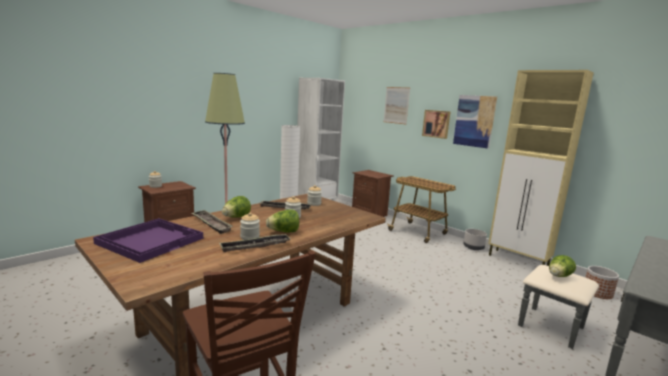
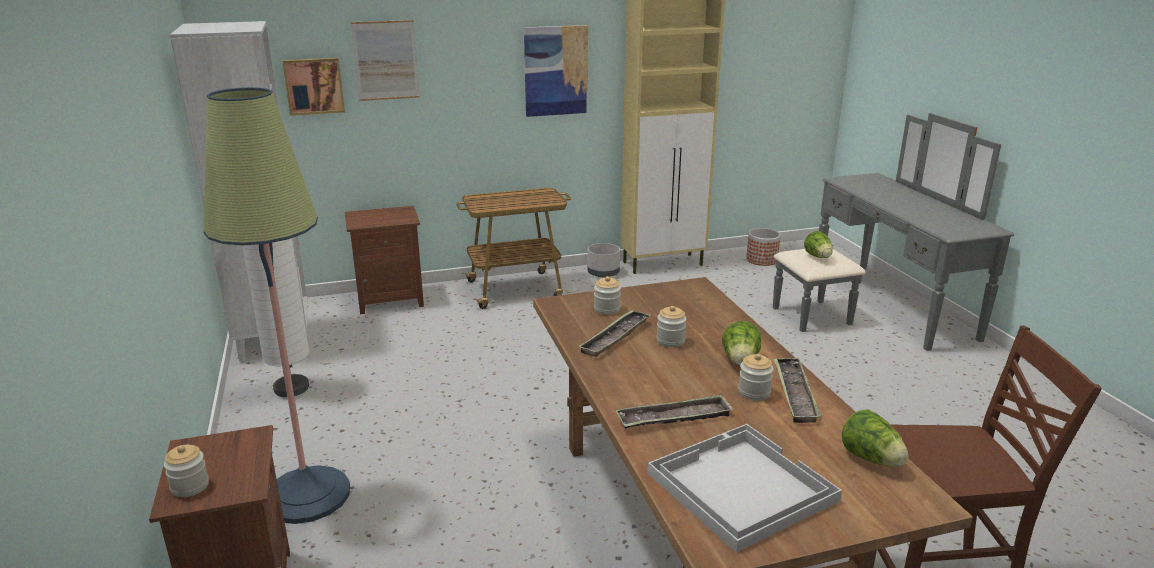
camera: 60 degrees left, 10 degrees up
purple tray [93,218,203,263] -> white tray [648,424,842,553]
lettuce [222,196,251,218] -> lettuce moved to [842,409,909,467]
picture [422,110,450,139] -> picture moved to [282,58,345,116]

